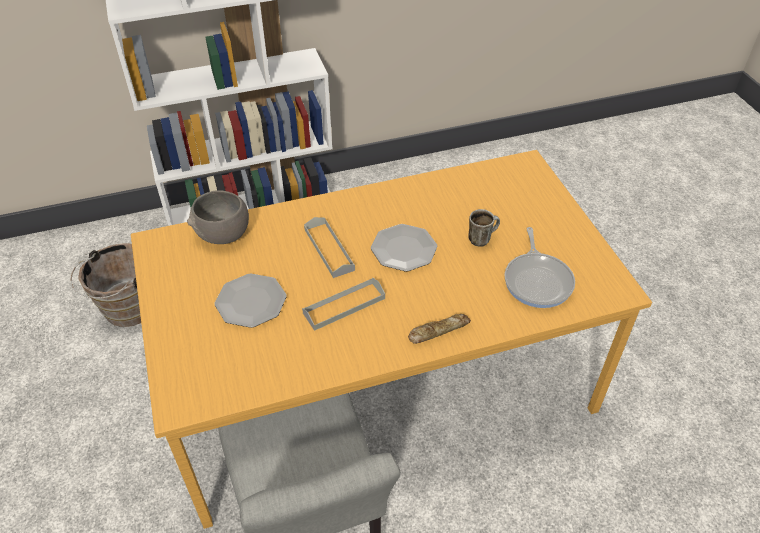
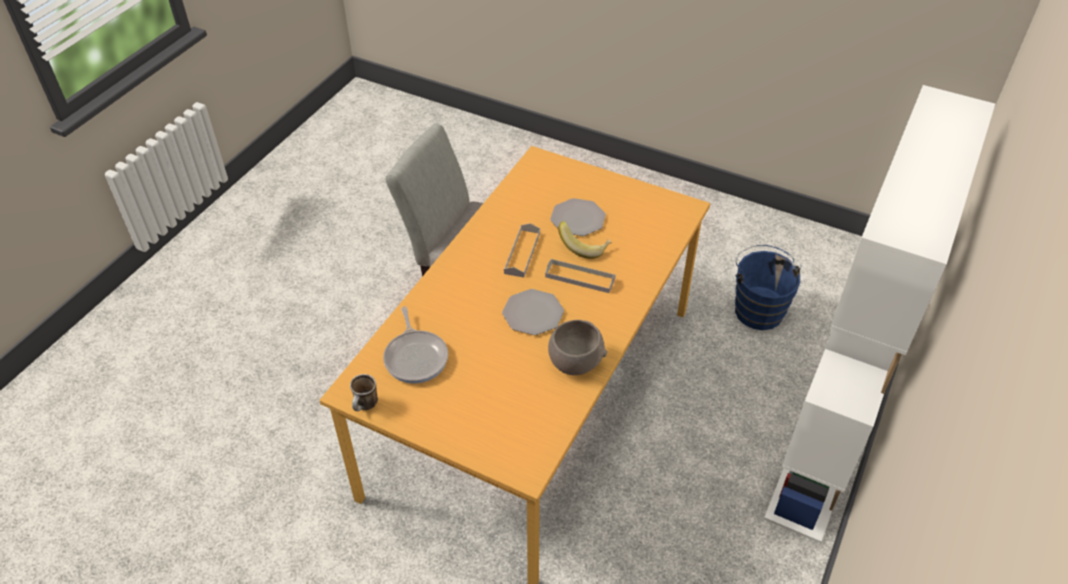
camera: 135 degrees right, 0 degrees up
brown bucket [71,243,141,327] -> blue bucket [735,245,802,330]
grey bowl [187,190,249,244] -> grey bowl moved to [548,320,607,375]
bread [408,314,471,344] -> none
mug [468,209,500,247] -> mug moved to [350,374,378,411]
frying pan [505,227,575,308] -> frying pan turned 150 degrees counterclockwise [383,307,448,384]
none -> banana [558,221,612,259]

